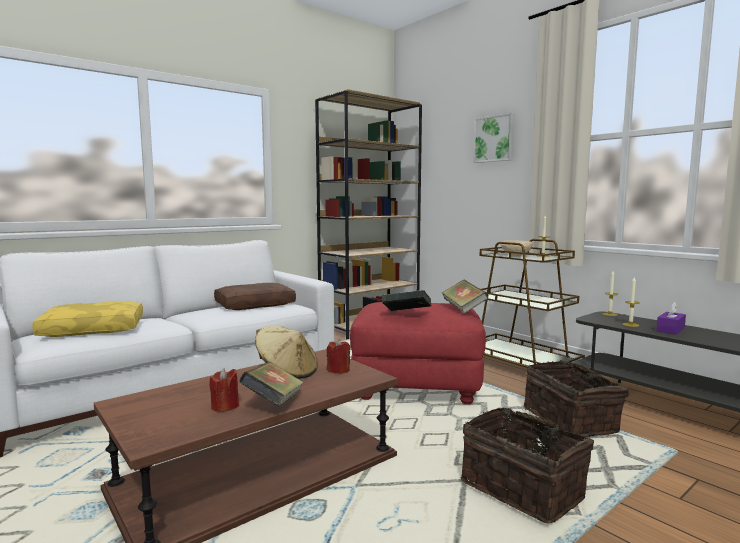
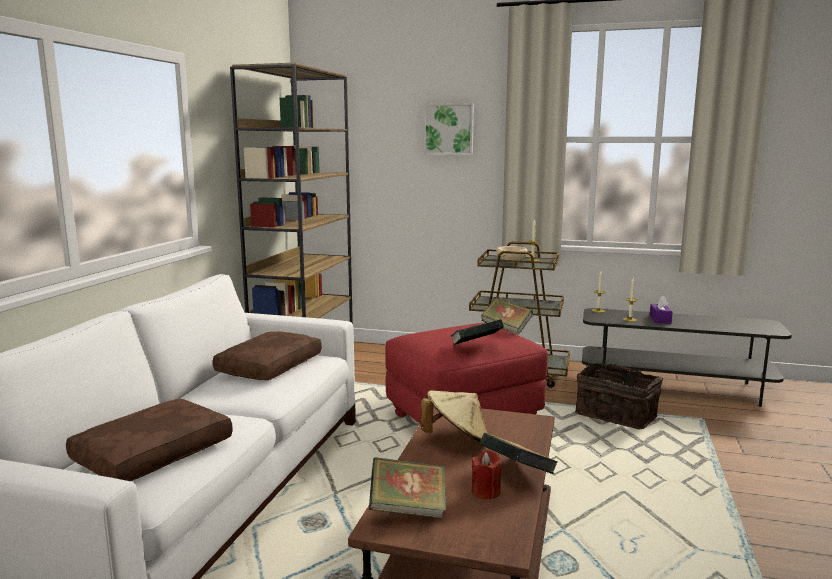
camera: 35 degrees left, 5 degrees up
yellow pillow [32,301,143,337] -> brown pillow [66,399,233,481]
red candle [327,339,351,374] -> none
basket [461,407,594,523] -> none
none -> book [369,457,446,518]

